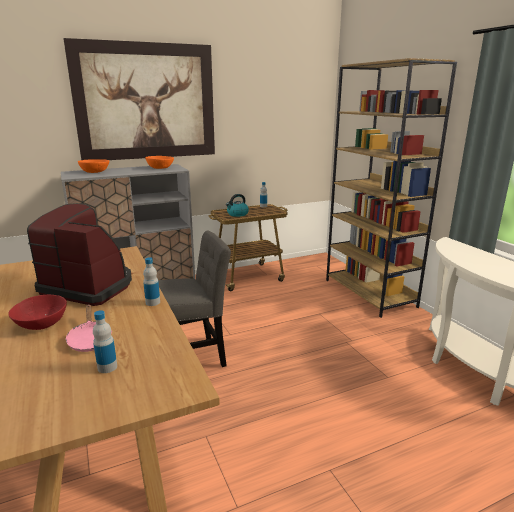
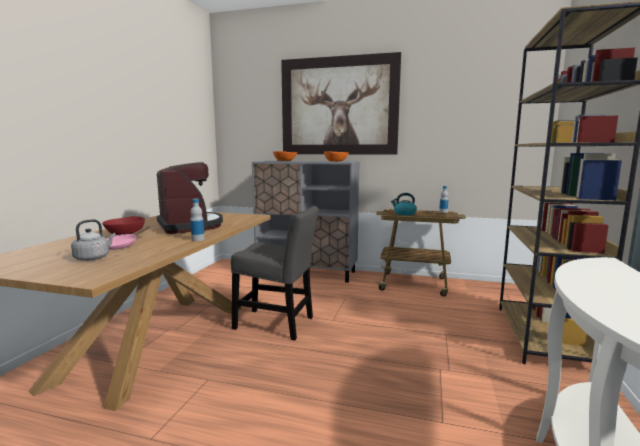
camera: 40 degrees right, 10 degrees down
bottle [93,310,117,373] -> grey kettle [71,219,116,261]

